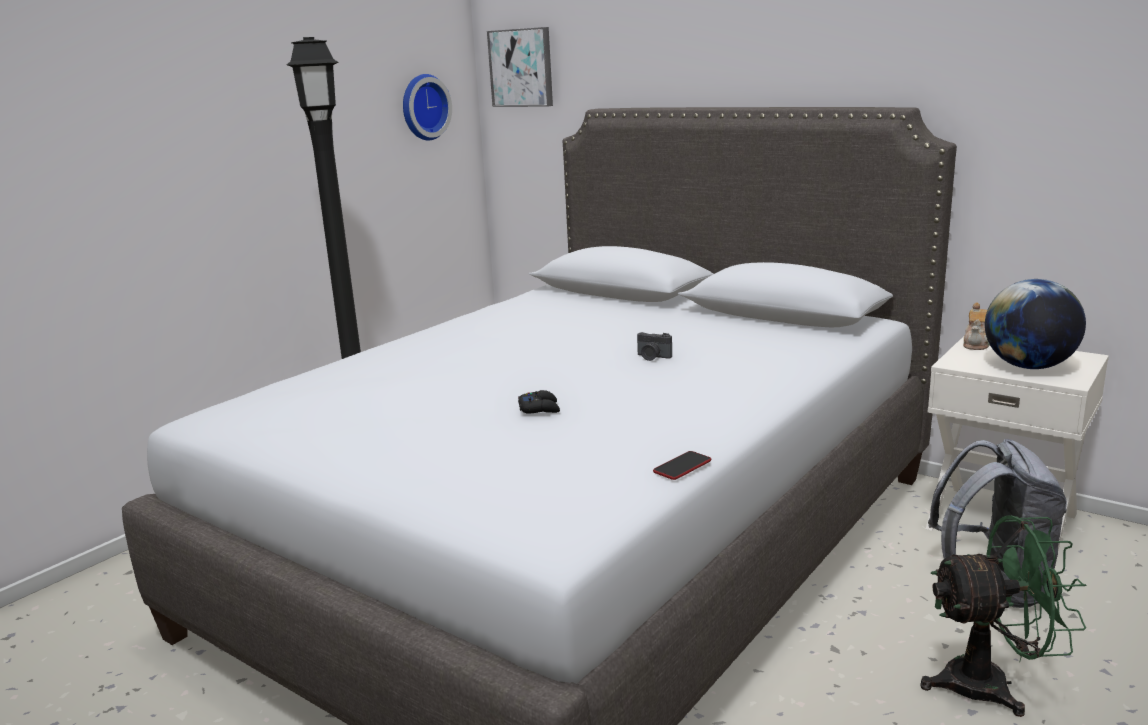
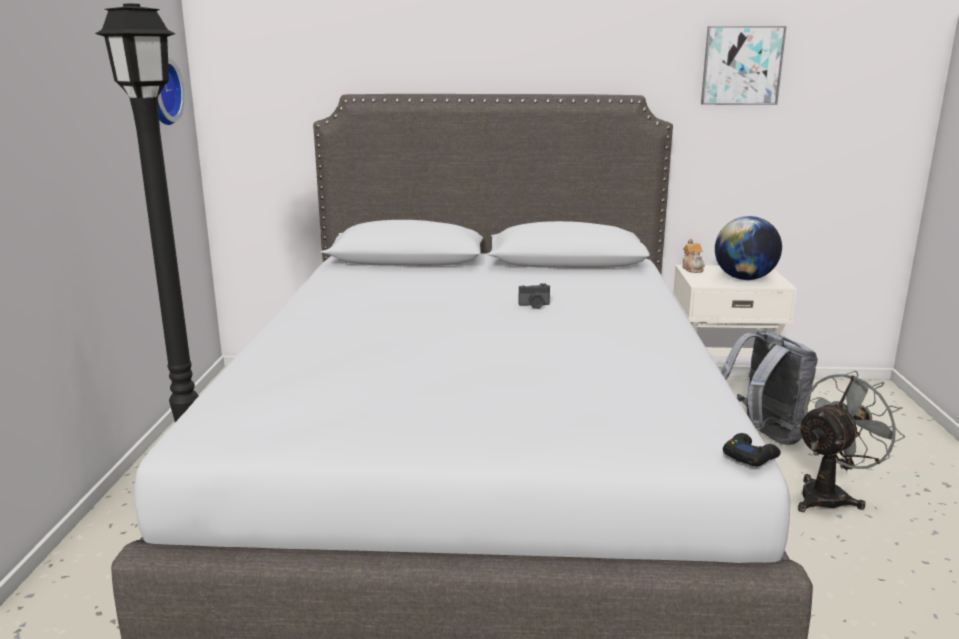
camera: 35 degrees left, 0 degrees up
picture [487,27,553,107] -> picture moved to [701,26,787,105]
black game controller [518,390,560,413] -> black game controller moved to [723,433,781,466]
phone [653,451,711,480] -> none
green fan [920,515,1086,717] -> grey fan [797,371,905,512]

